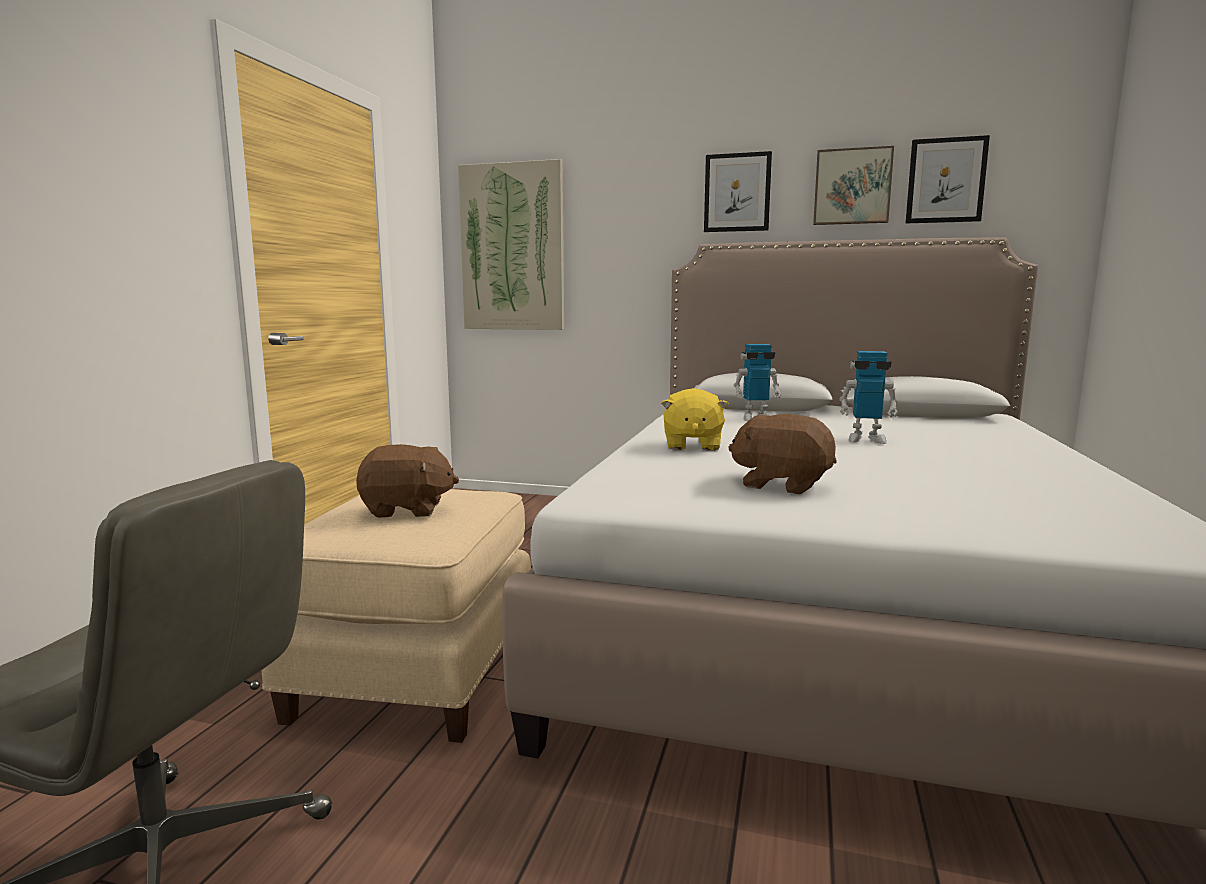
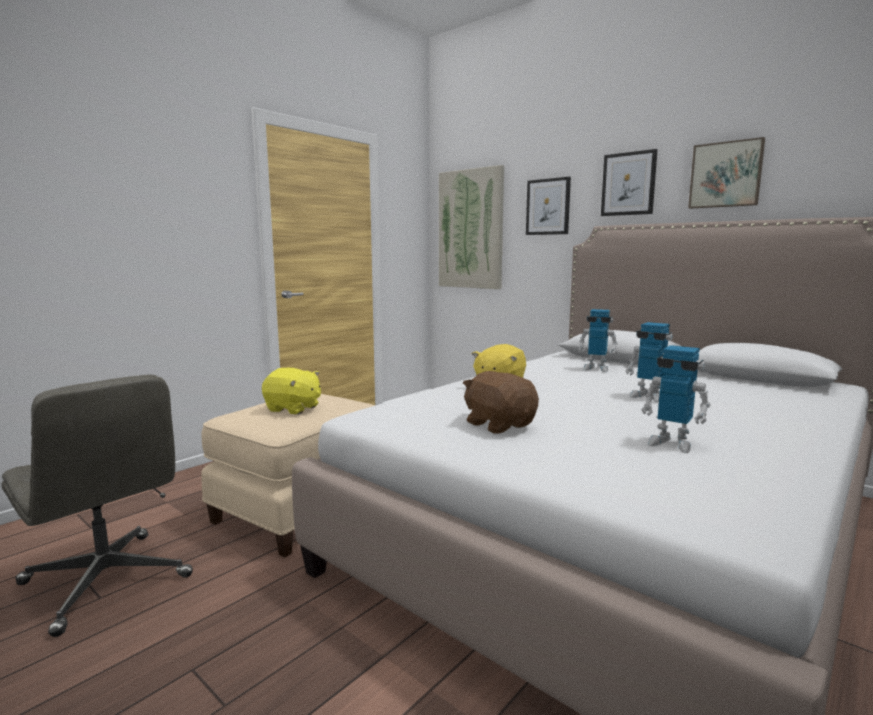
camera: 25 degrees right, 0 degrees up
brown plush toy [356,444,459,518] -> yellow plush toy [262,368,321,414]
picture [906,135,990,223] -> picture moved to [526,177,571,235]
none -> toy robot [642,345,711,453]

